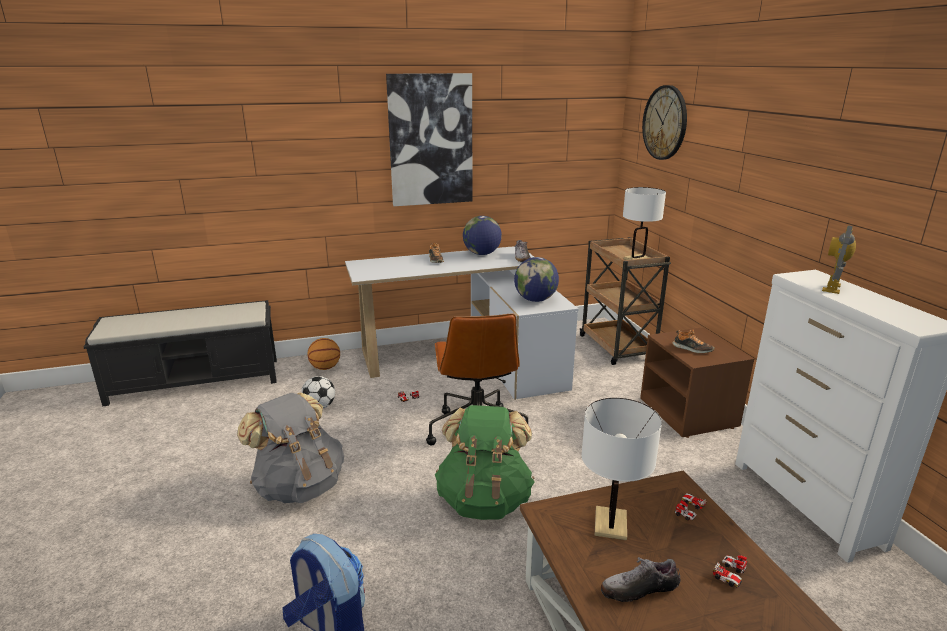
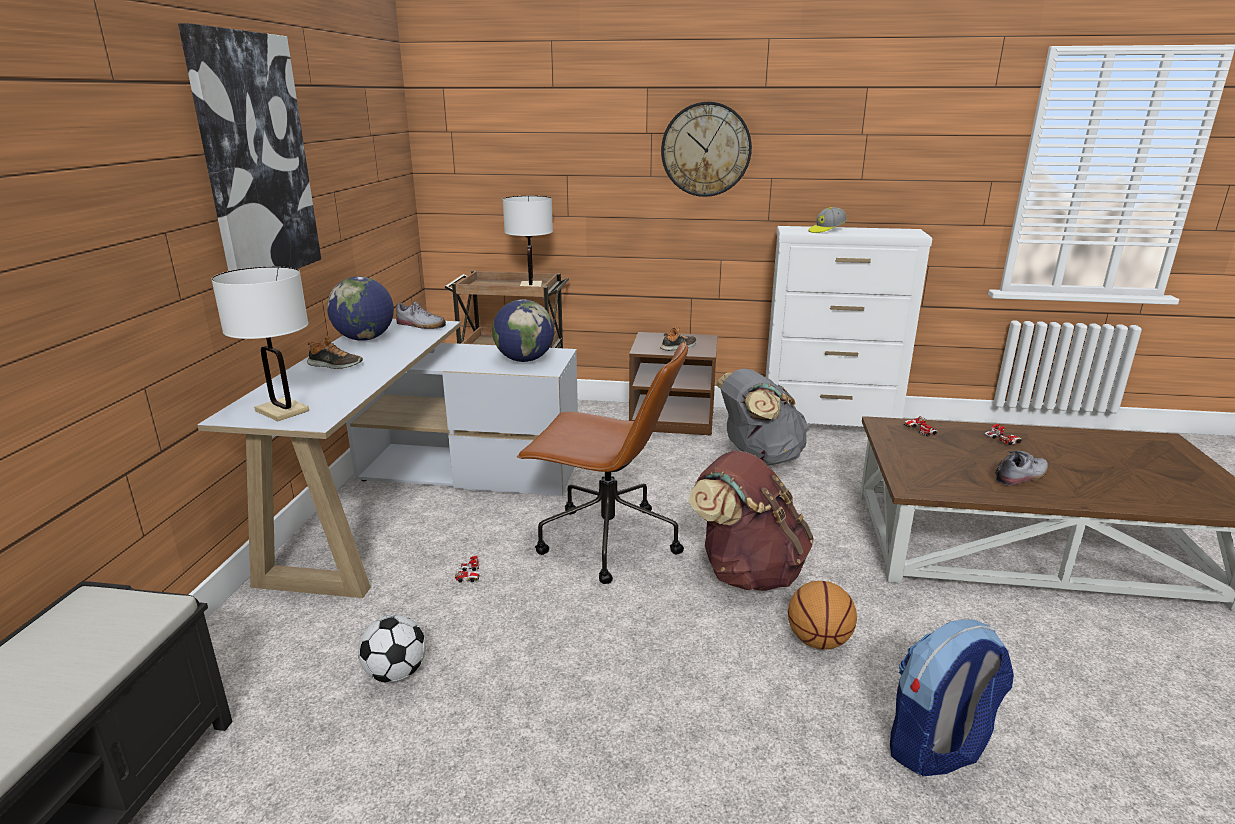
camera: 65 degrees left, 0 degrees up
grey backpack [237,392,344,503] -> grey backpack moved to [715,369,809,466]
basketball [307,338,340,370] -> basketball moved to [788,581,857,650]
green backpack [435,405,535,520] -> brown backpack [689,450,814,591]
white table lamp [581,398,662,540] -> white table lamp moved to [211,266,309,421]
shoe [601,557,680,602] -> shoe turned 135 degrees counterclockwise [995,450,1048,486]
wall clock [642,85,687,160] -> wall clock moved to [661,102,752,197]
toy robot [822,226,856,294] -> cap [808,207,847,233]

